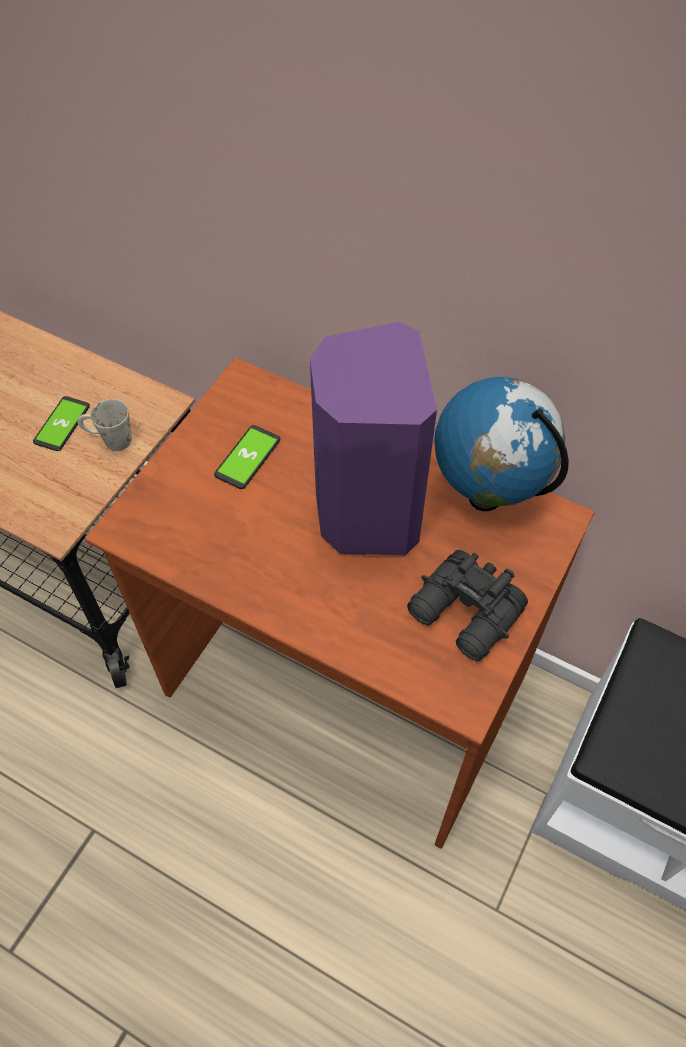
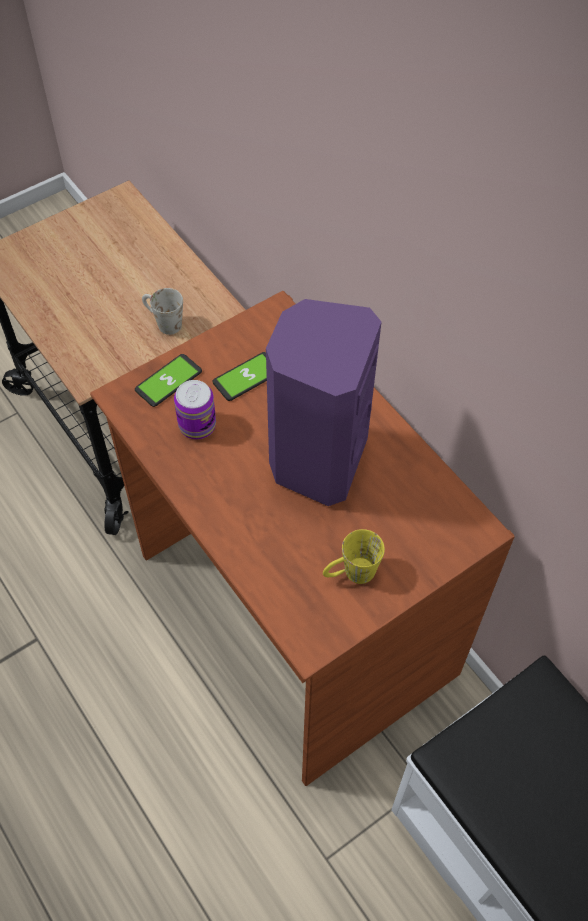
camera: 25 degrees right, 0 degrees up
phone [33,396,90,451] -> phone moved to [135,354,202,407]
black binoculars [407,550,528,661] -> yellow mug [323,529,385,584]
globe [434,377,569,511] -> none
none -> can [174,380,216,439]

